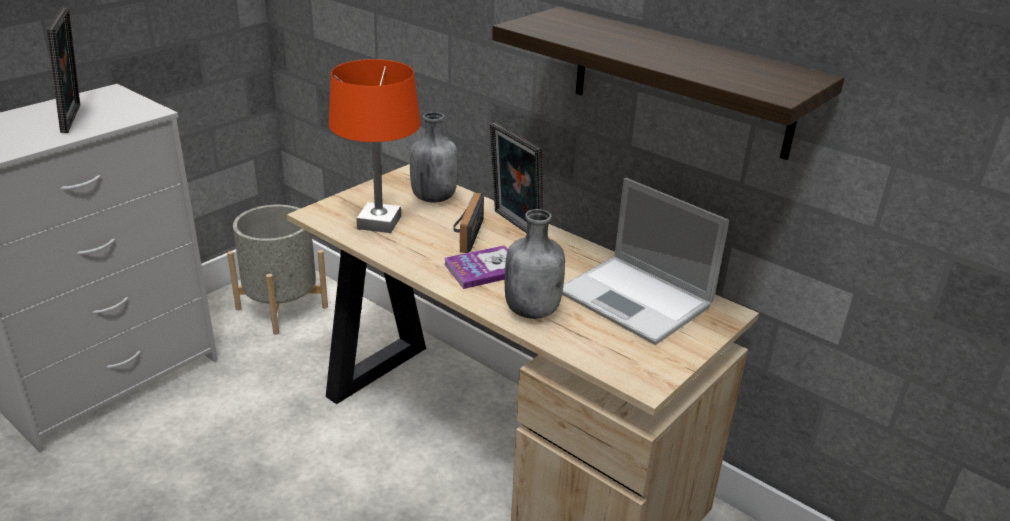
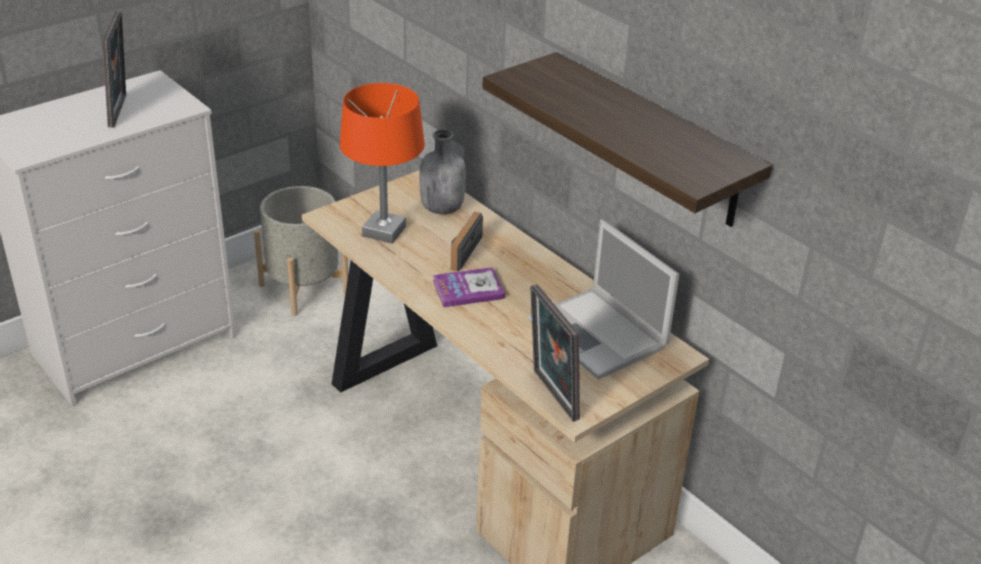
camera: 10 degrees right, 5 degrees up
picture frame [490,122,543,233] -> picture frame moved to [530,284,580,422]
grey bottle [505,209,565,319] -> none

